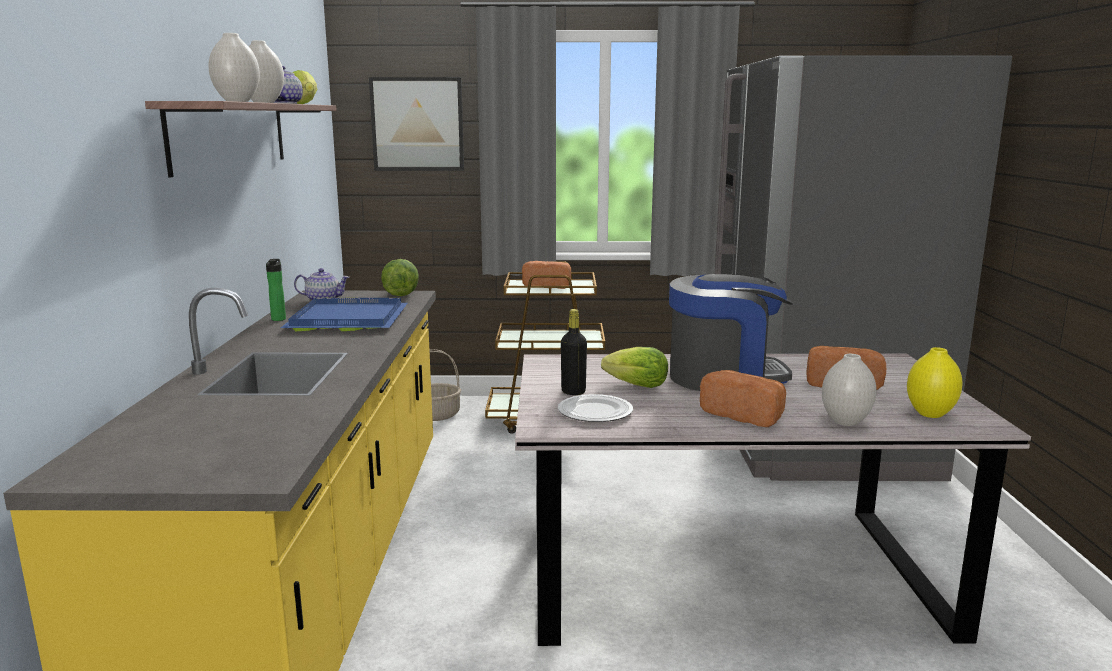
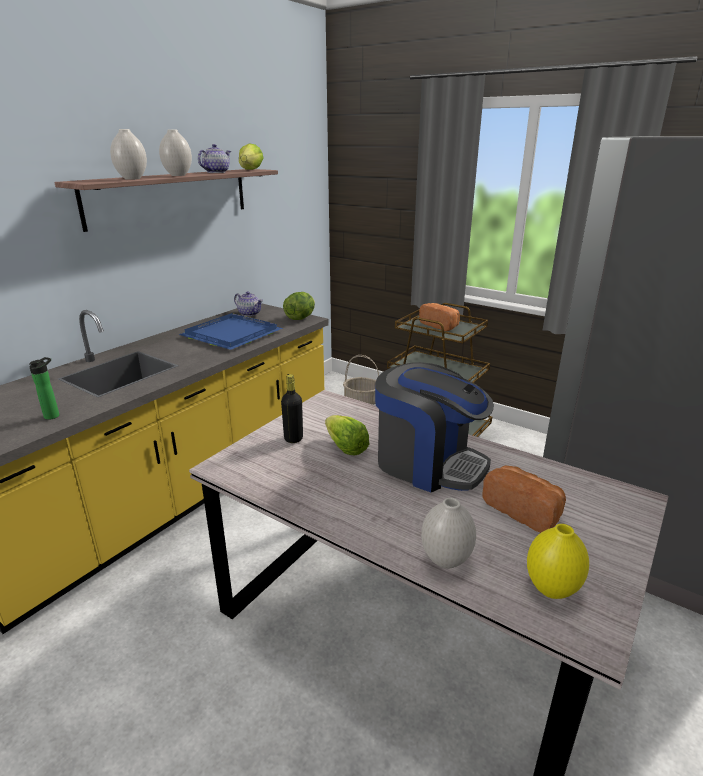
camera: 35 degrees right, 10 degrees up
bottle [266,259,286,321] -> bottle moved to [29,357,59,420]
picture [369,77,464,171] -> none
plate [558,394,633,422] -> none
bread [700,370,786,427] -> none

